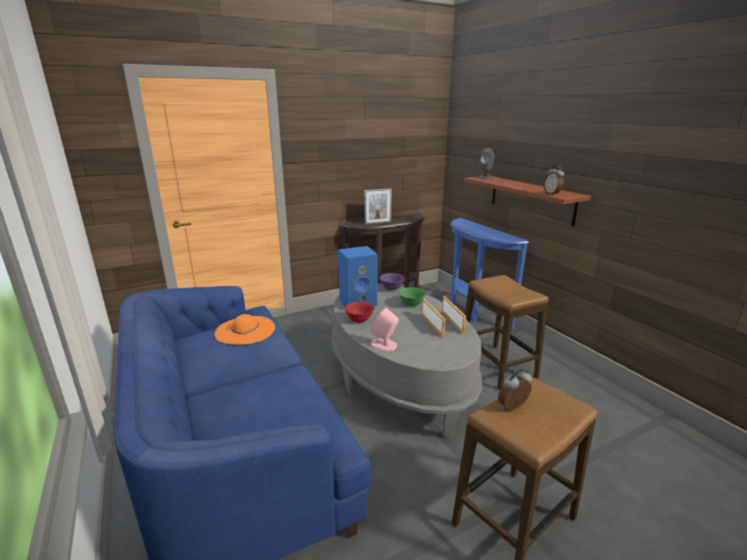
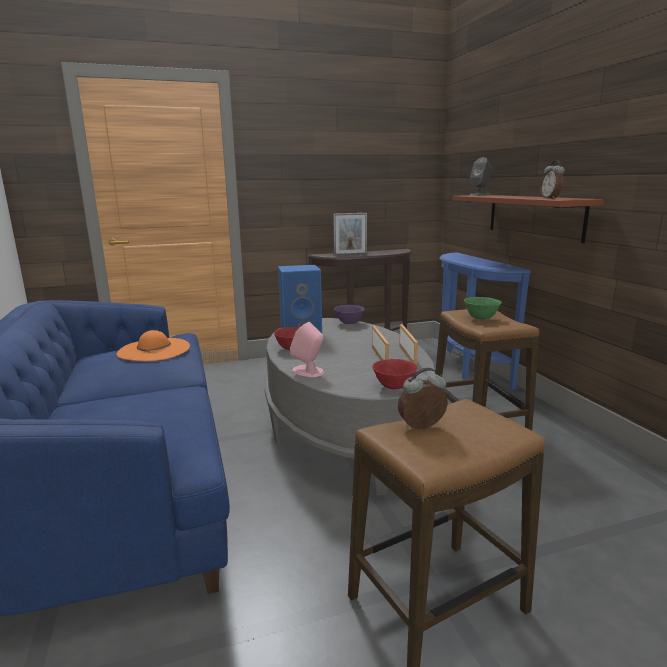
camera: 10 degrees right, 5 degrees down
green bowl [399,287,426,306] -> green bowl moved to [464,297,502,319]
none -> red bowl [372,359,418,390]

